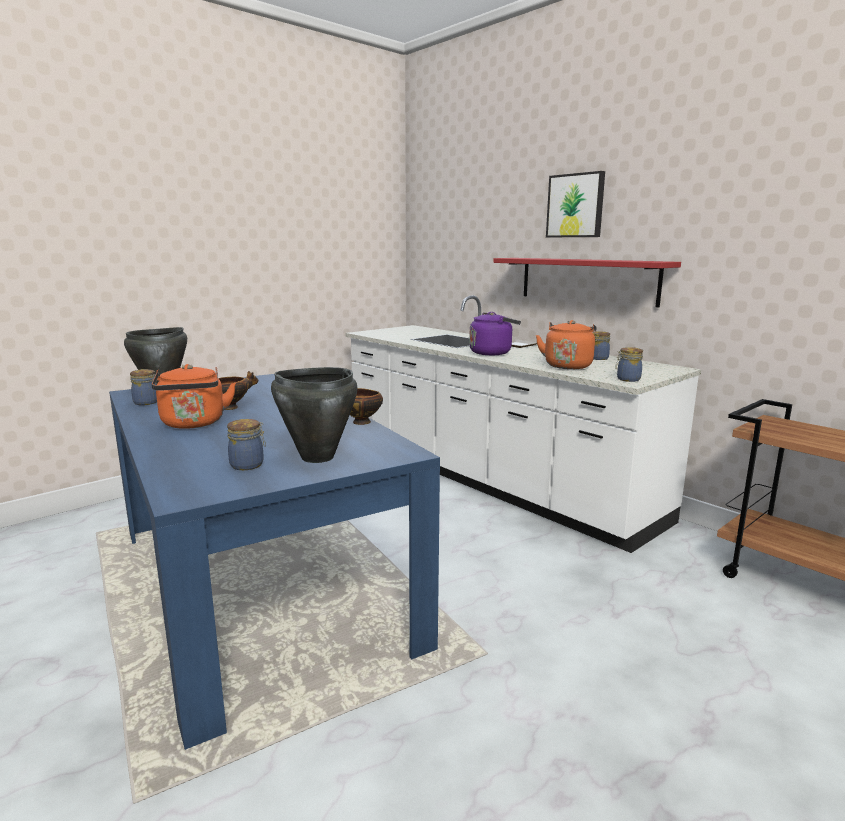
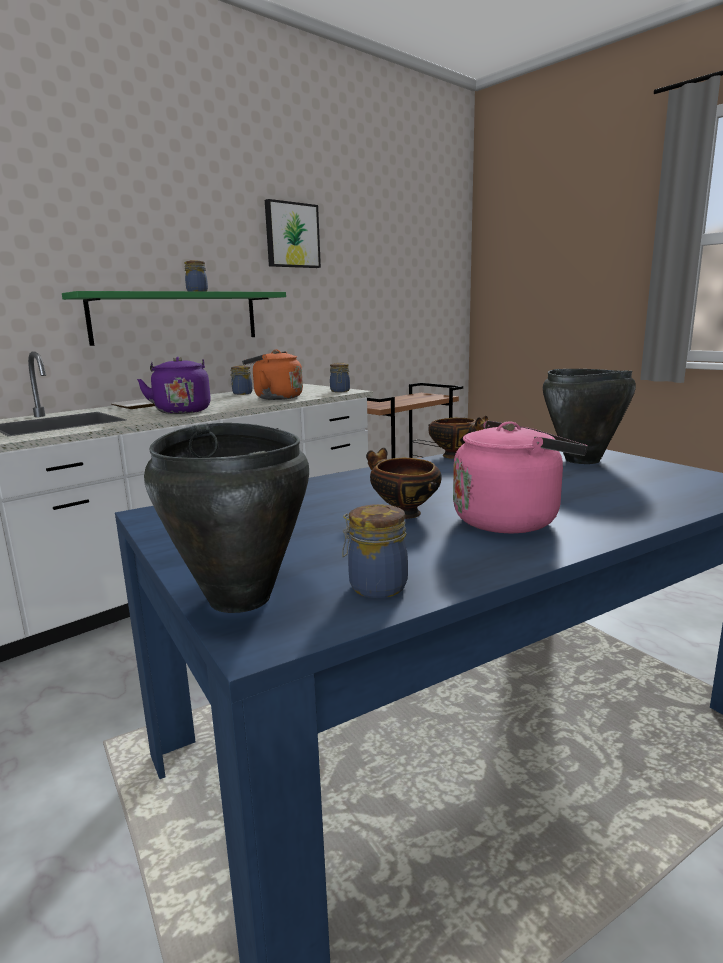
camera: 90 degrees left, 0 degrees up
orange kettle [152,364,236,429] -> pink kettle [453,421,588,534]
jar [227,419,266,470] -> jar moved to [184,260,208,291]
red shelf [493,258,681,307] -> green shelf [62,291,286,346]
picture [546,171,605,237] -> picture moved to [265,199,321,268]

